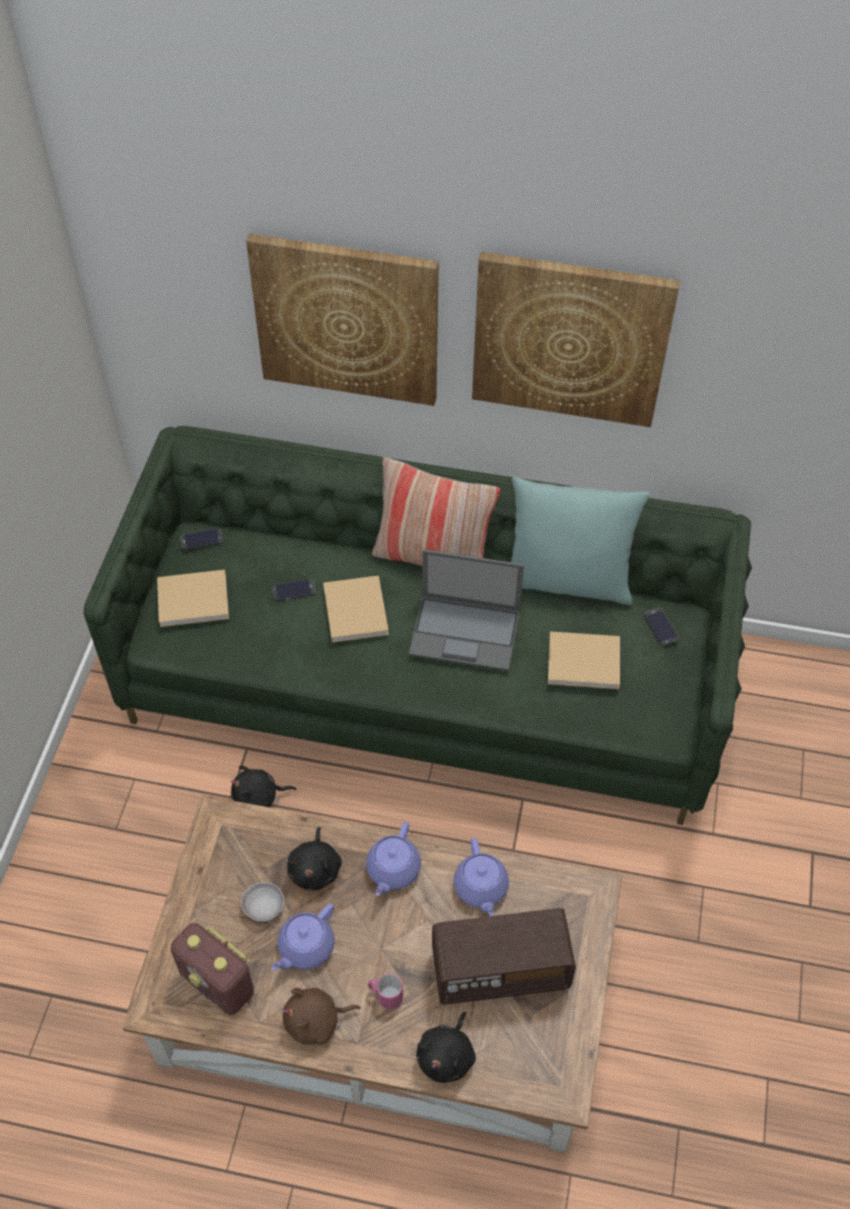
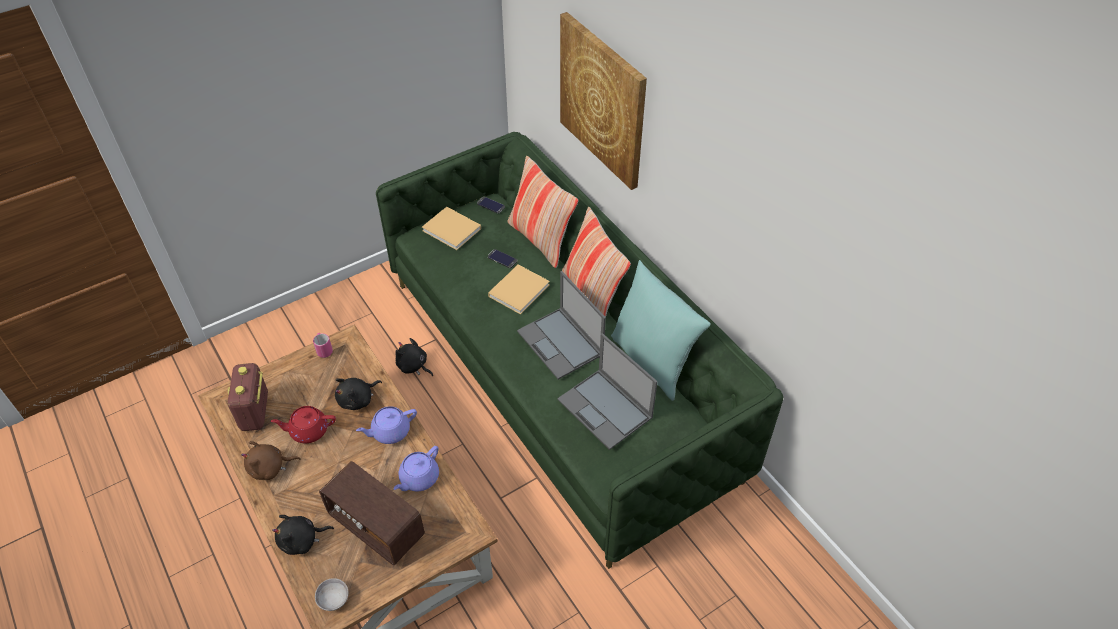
camera: 45 degrees right, 5 degrees down
grey bowl [241,882,284,922] -> grey bowl moved to [315,578,349,611]
purple teapot [271,903,335,971] -> red teapot [271,406,336,443]
brown plush toy [283,988,361,1045] -> brown plush toy turned 45 degrees counterclockwise [241,441,301,480]
pink mug [368,973,403,1009] -> pink mug moved to [313,333,333,358]
picture [472,252,680,427] -> none
beige book [548,631,620,689] -> laptop [557,333,658,450]
phone [644,608,679,646] -> none
none -> pillow [507,156,578,268]

